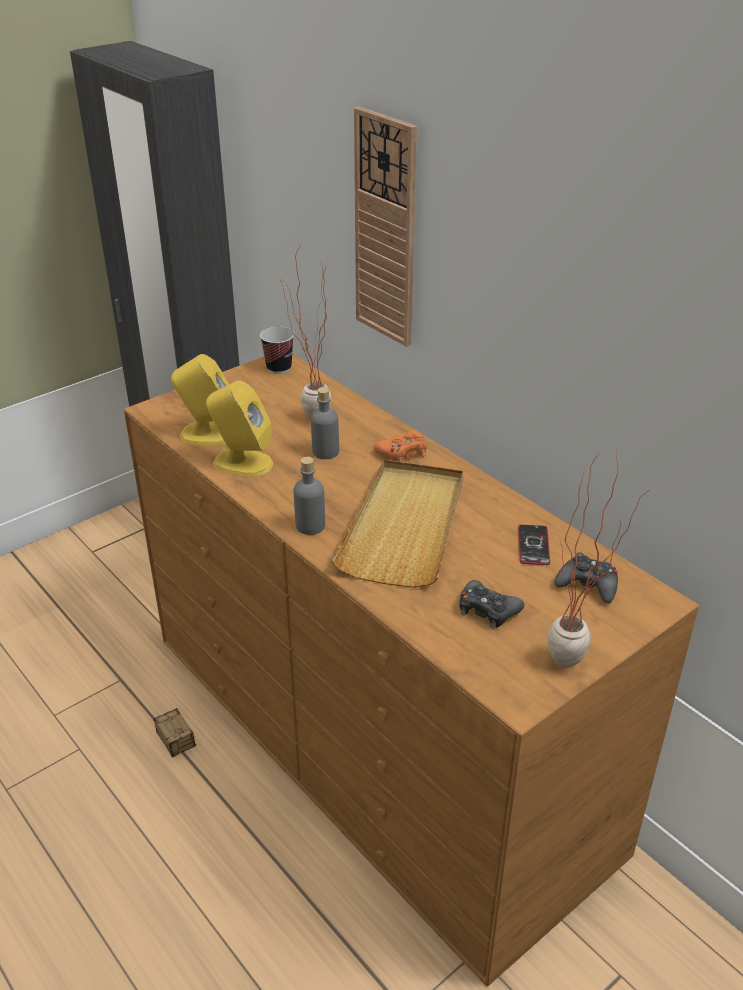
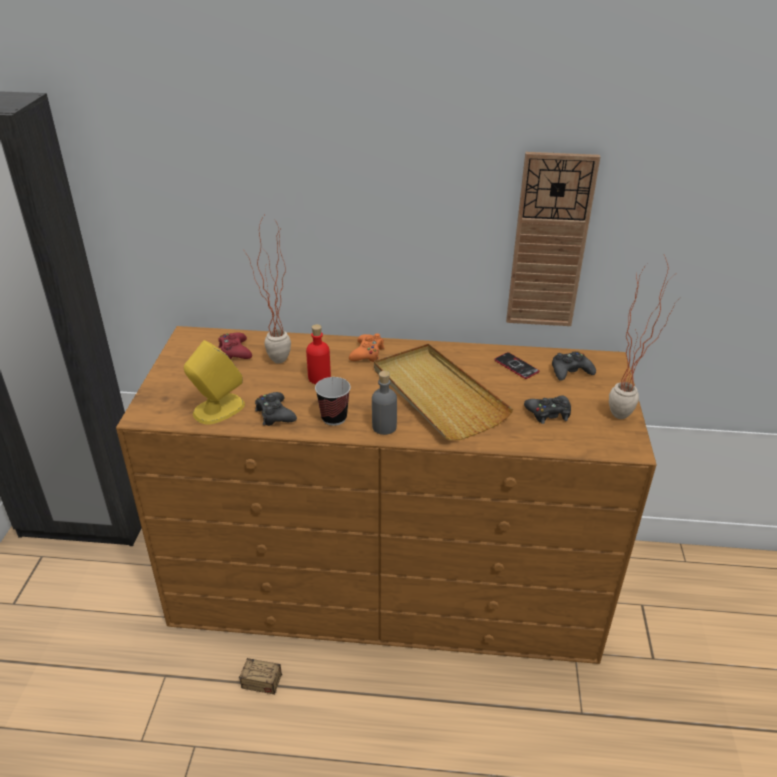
camera: 45 degrees left, 0 degrees up
yellow speaker [206,381,273,477] -> black game controller [255,392,297,426]
cup [260,327,294,374] -> cup moved to [315,377,351,426]
grey bottle [311,387,339,459] -> red bottle [306,324,331,384]
wall clock [354,107,417,347] -> wall clock moved to [506,152,600,326]
none -> red game controller [218,333,252,359]

